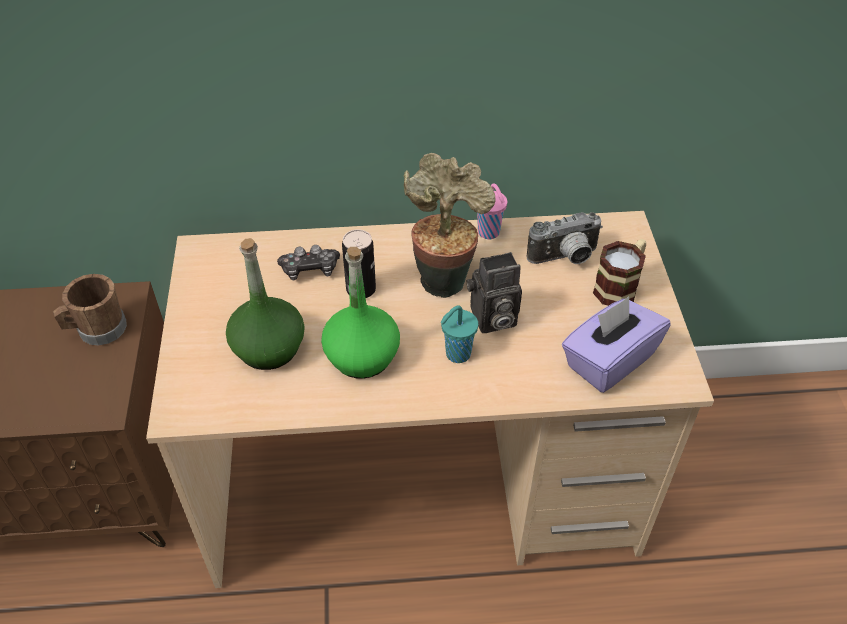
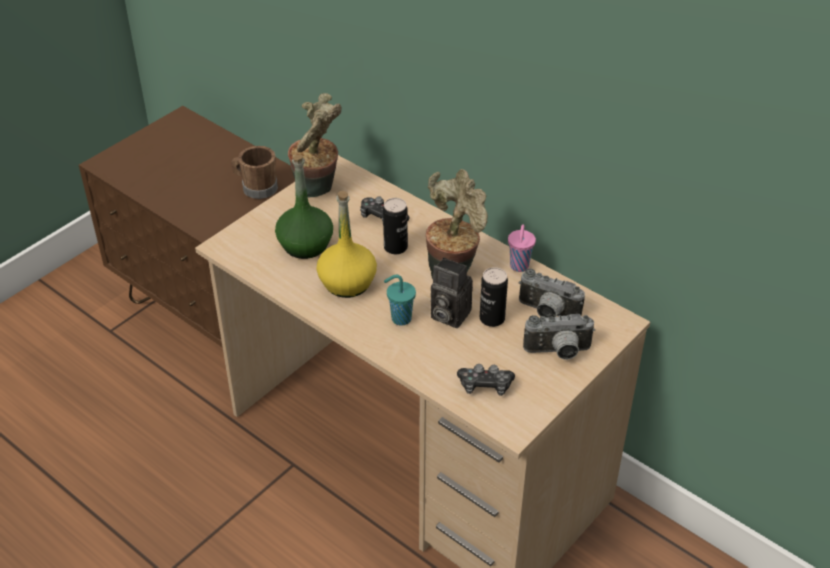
camera: 45 degrees right, 5 degrees down
green bottle [321,247,400,378] -> yellow bottle [317,191,377,298]
purple tissue box [562,297,671,393] -> game controller [457,364,515,396]
mug [593,239,646,306] -> camera [523,314,595,360]
none -> potted plant [288,93,342,198]
none -> can [480,267,508,327]

